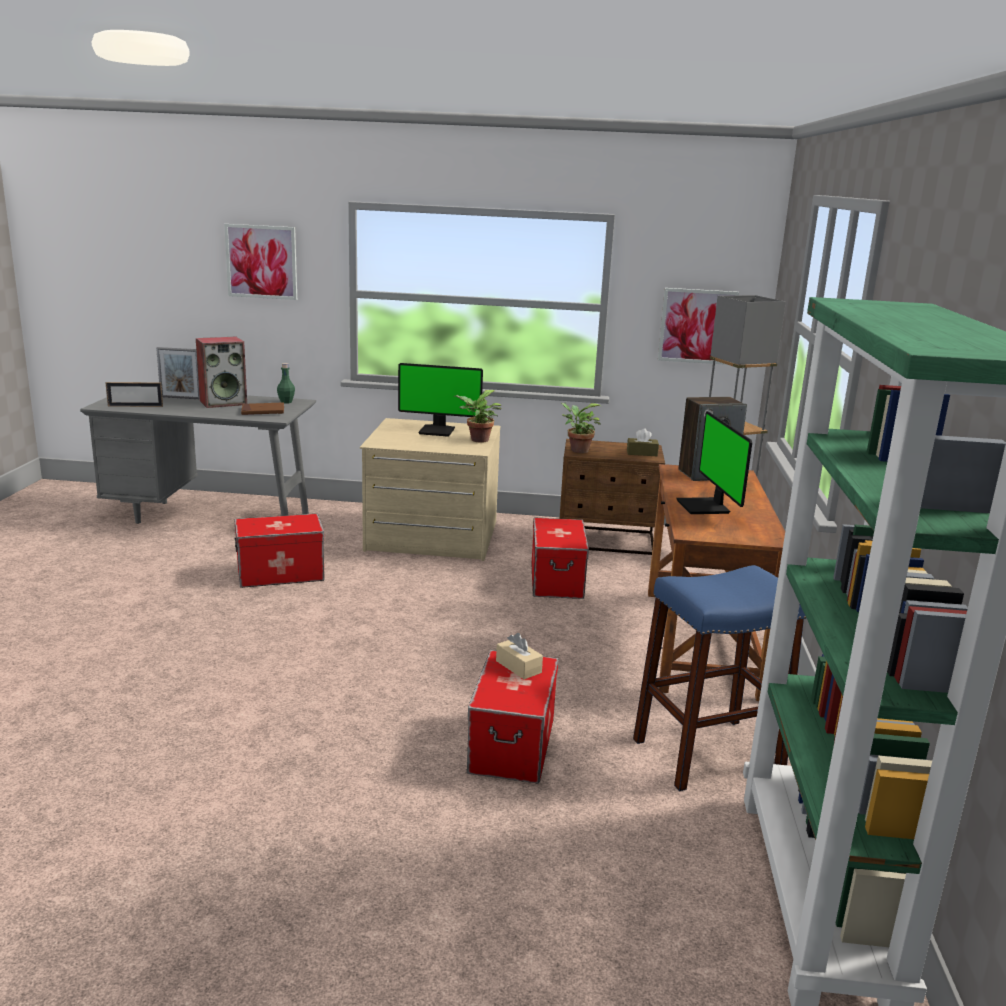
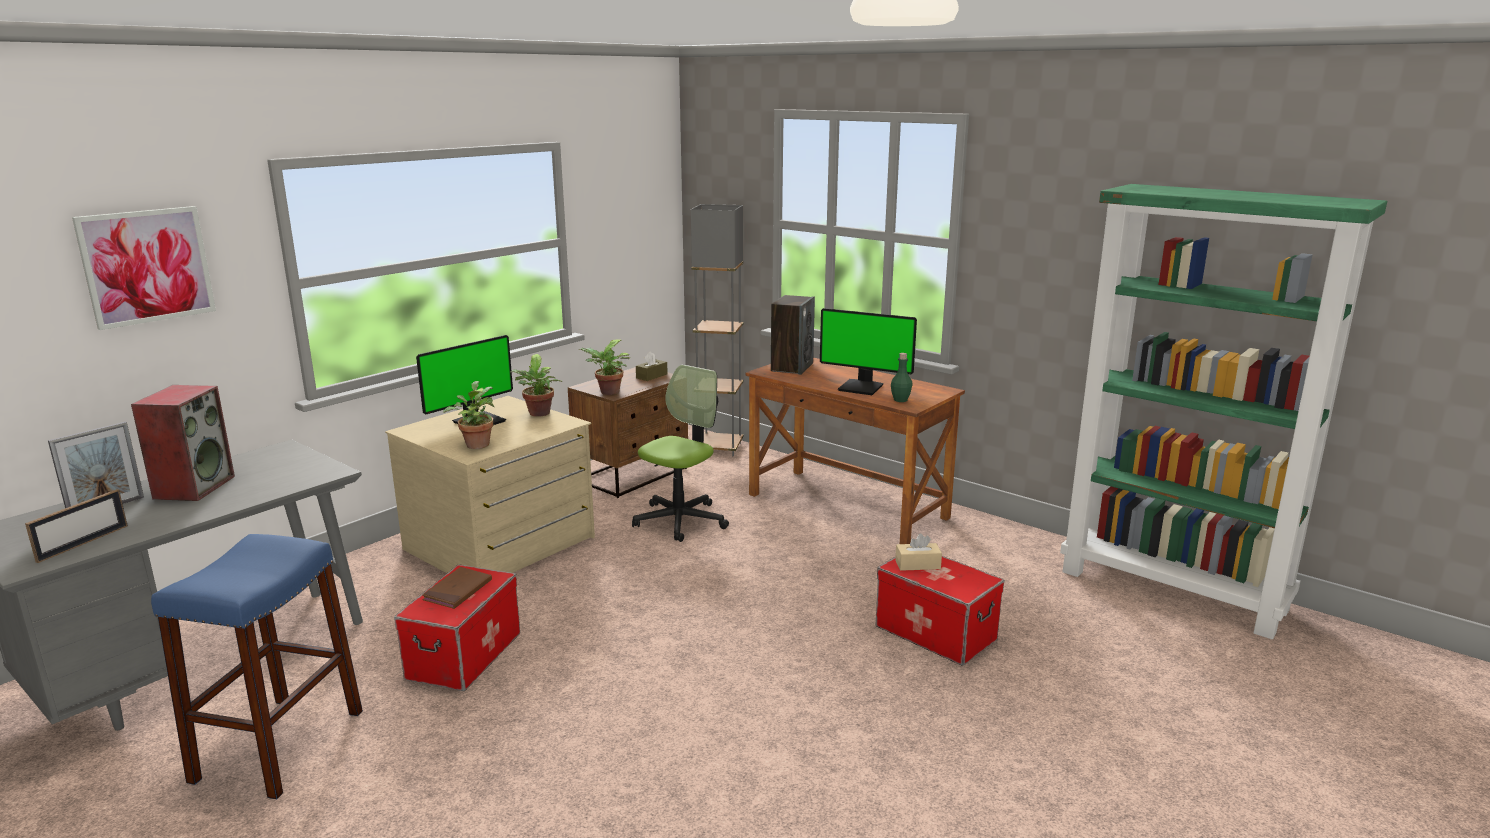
camera: 55 degrees left, 0 degrees up
brown book [241,402,284,415] -> brown book moved to [422,567,492,609]
green bottle [277,363,295,404] -> green bottle moved to [891,353,913,402]
storage box [531,518,589,599] -> office chair [632,365,729,542]
blue stool [633,565,806,791] -> blue stool moved to [151,534,363,799]
picture [658,288,739,365] -> none
none -> potted plant [443,381,495,449]

